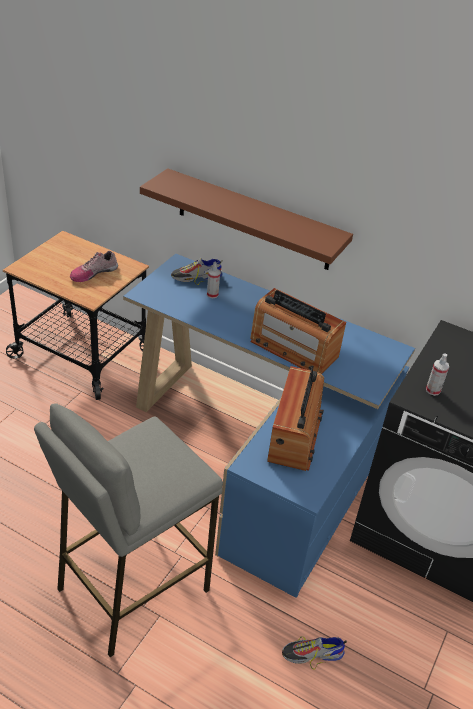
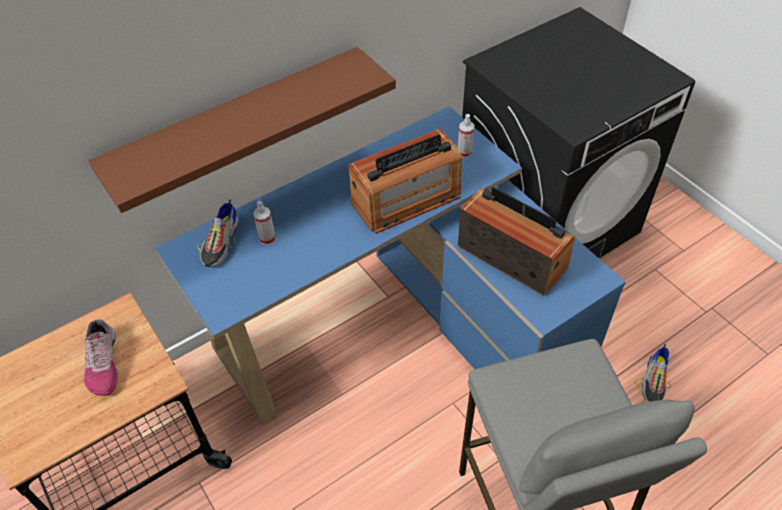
camera: 60 degrees left, 10 degrees up
spray bottle [426,353,449,396] -> spray bottle moved to [458,114,475,158]

